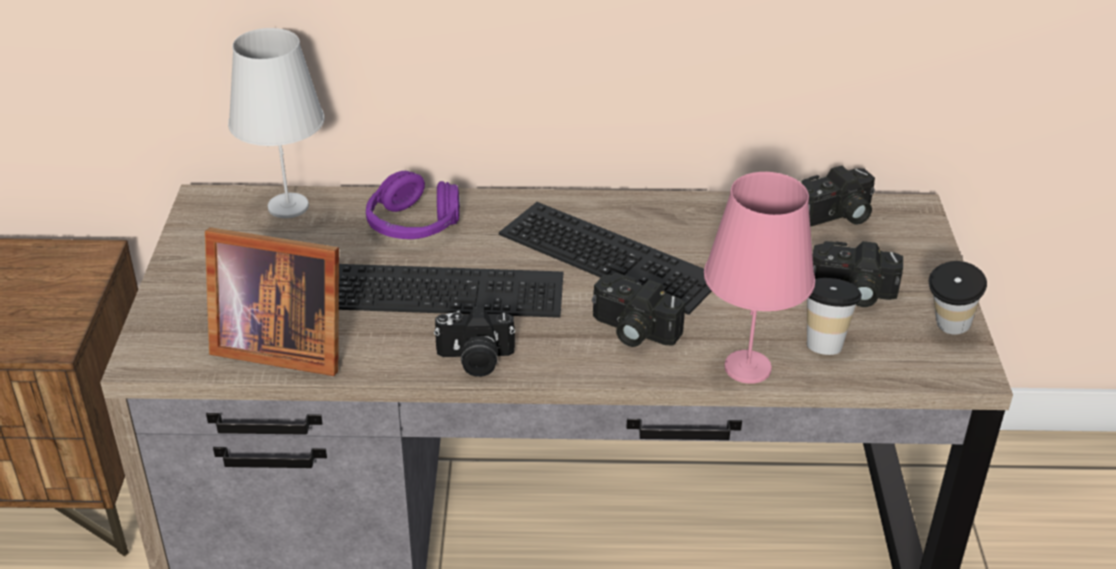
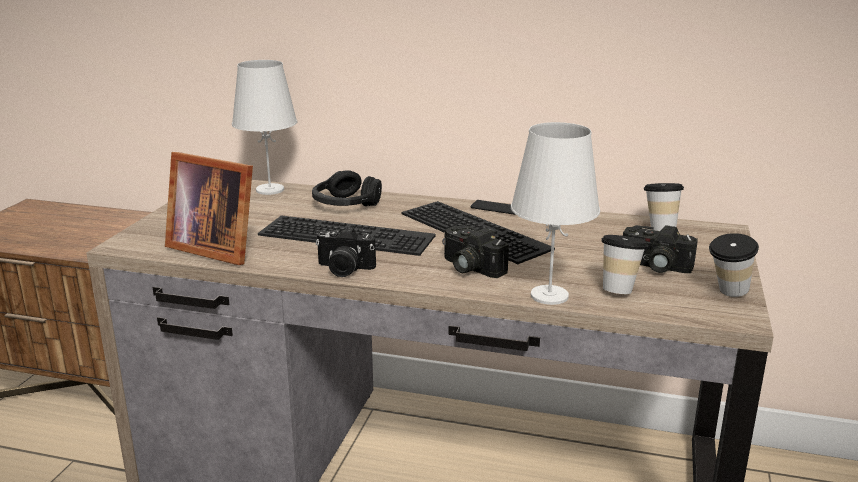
camera: 15 degrees right, 15 degrees down
purple headphones [366,171,460,239] -> black headphones [312,171,382,206]
pink table lamp [704,172,815,384] -> white table lamp [511,122,600,305]
camera [801,166,875,227] -> cup [644,183,684,231]
none -> phone [470,200,516,215]

